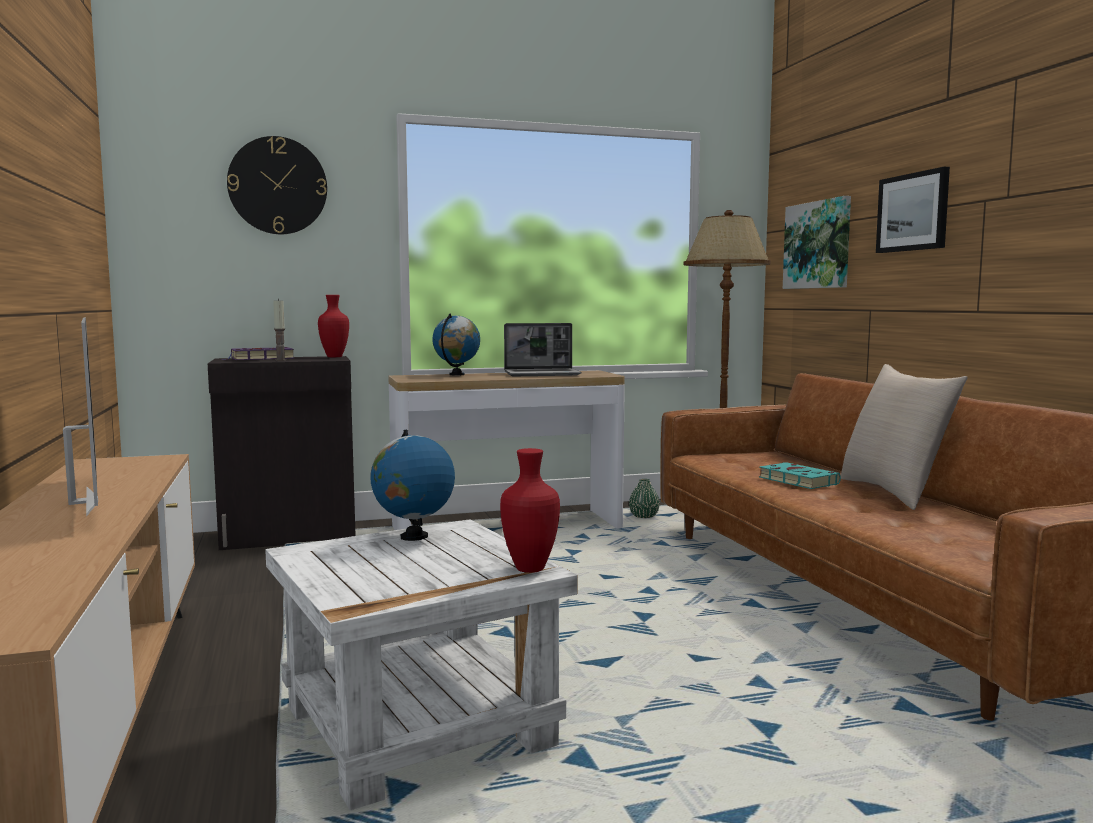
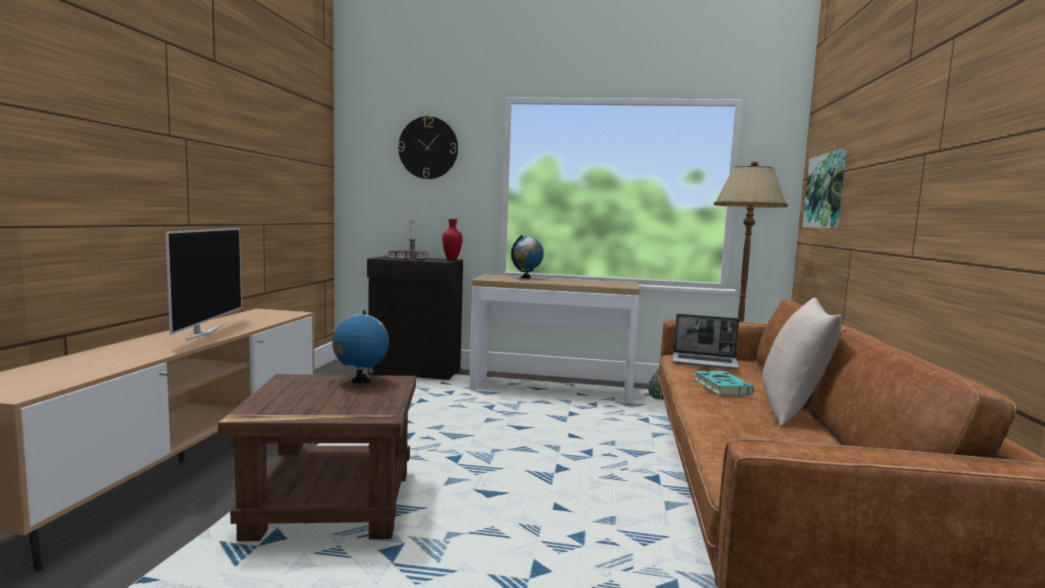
camera: 25 degrees right, 0 degrees up
white side table [265,519,578,810] -> brown side table [218,374,416,541]
red vase [500,448,560,573] -> none
laptop [504,323,582,376] -> laptop moved to [672,314,739,369]
picture [876,167,950,253] -> none

